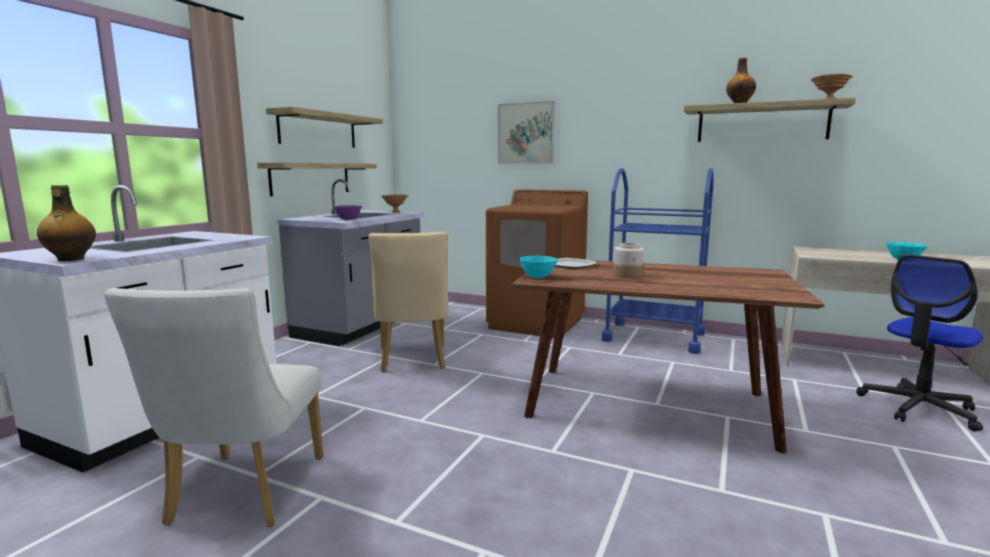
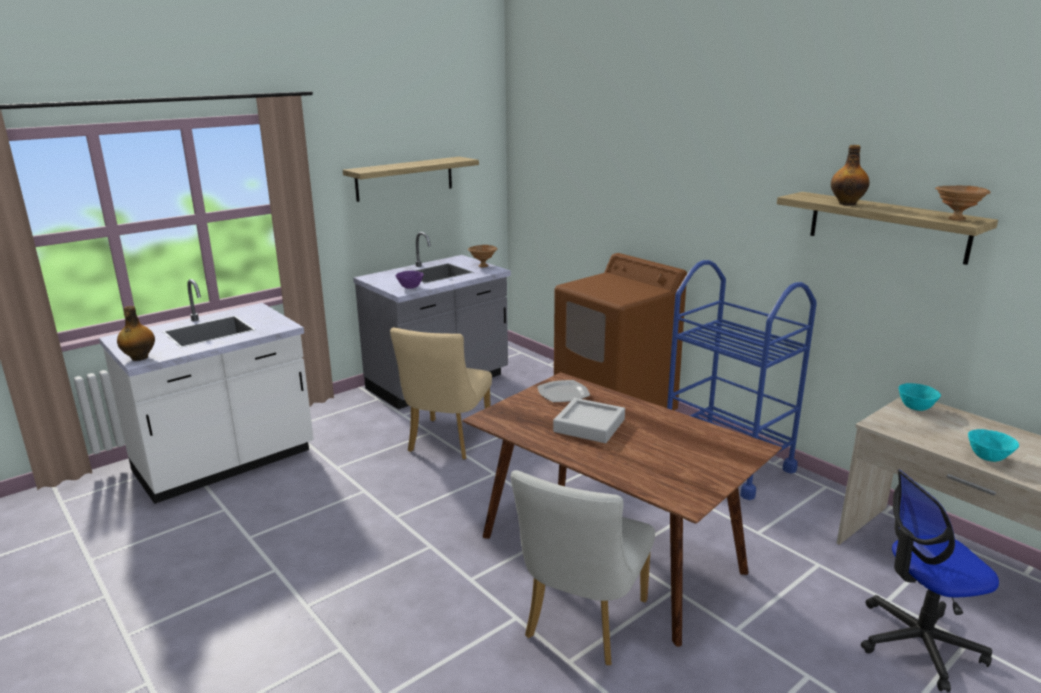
camera: 25 degrees right, 10 degrees up
white chair [104,288,323,527] -> white chair moved to [511,470,655,665]
shelf [257,162,377,196] -> none
picture [498,101,555,164] -> none
turquoise bowl [519,256,558,278] -> turquoise bowl moved to [899,383,941,411]
jar [613,243,644,278] -> grey tray [553,398,625,443]

